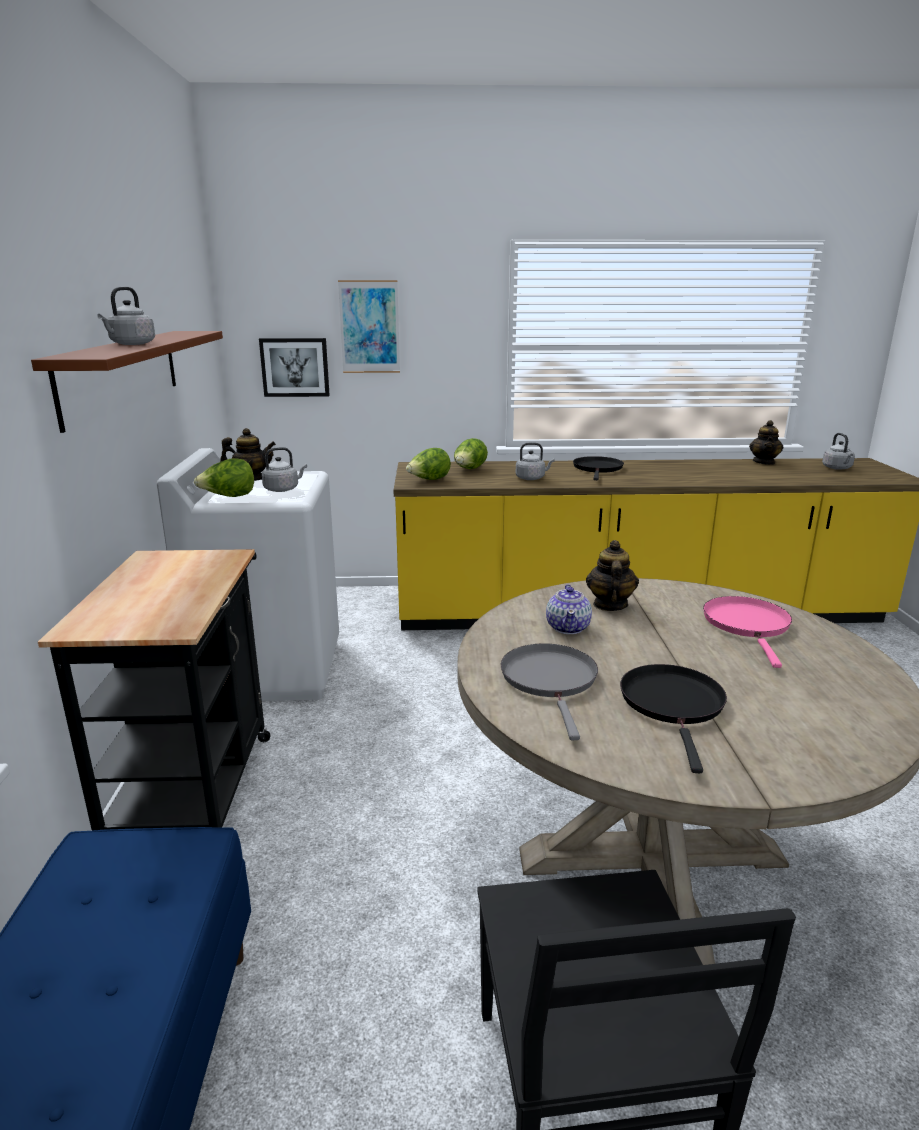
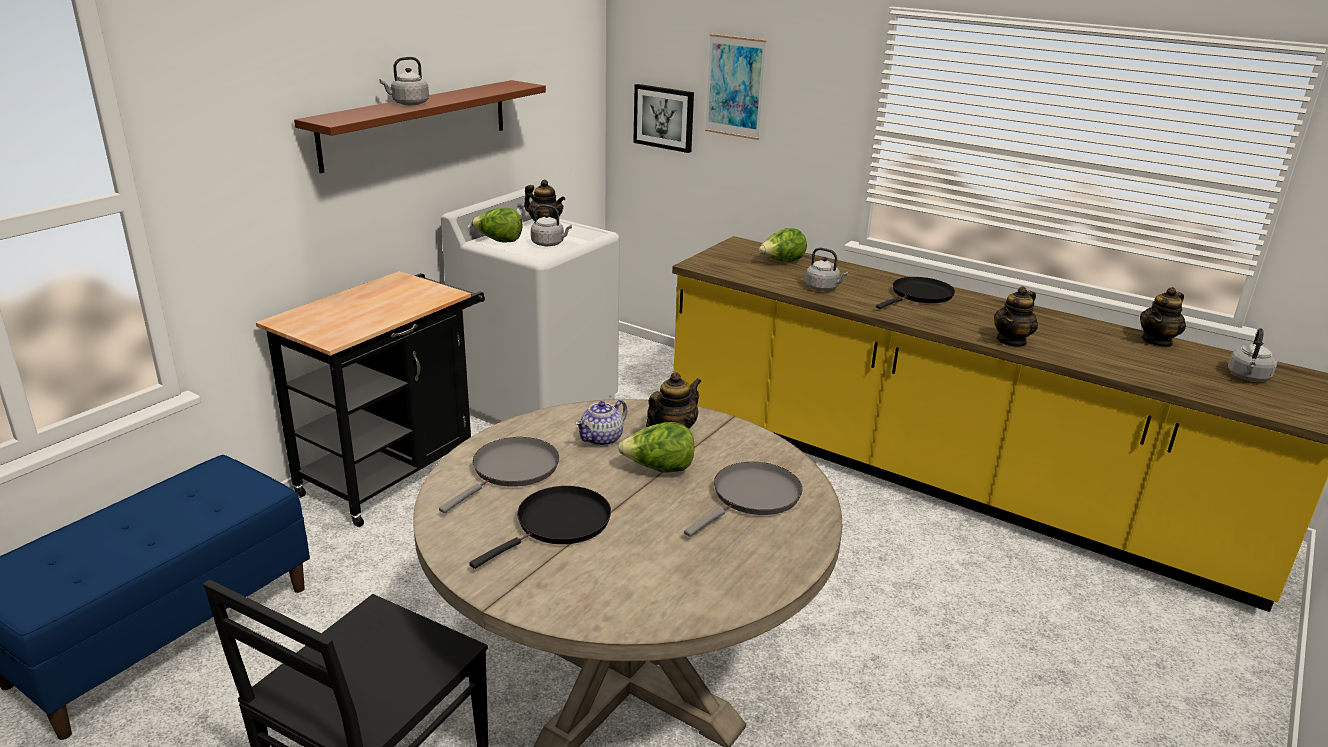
camera: 35 degrees right, 5 degrees up
lettuce [406,448,451,480] -> lettuce moved to [618,422,695,473]
pink frying pan [703,596,792,668] -> grey frying pan [684,462,802,537]
none -> teapot [994,286,1038,348]

